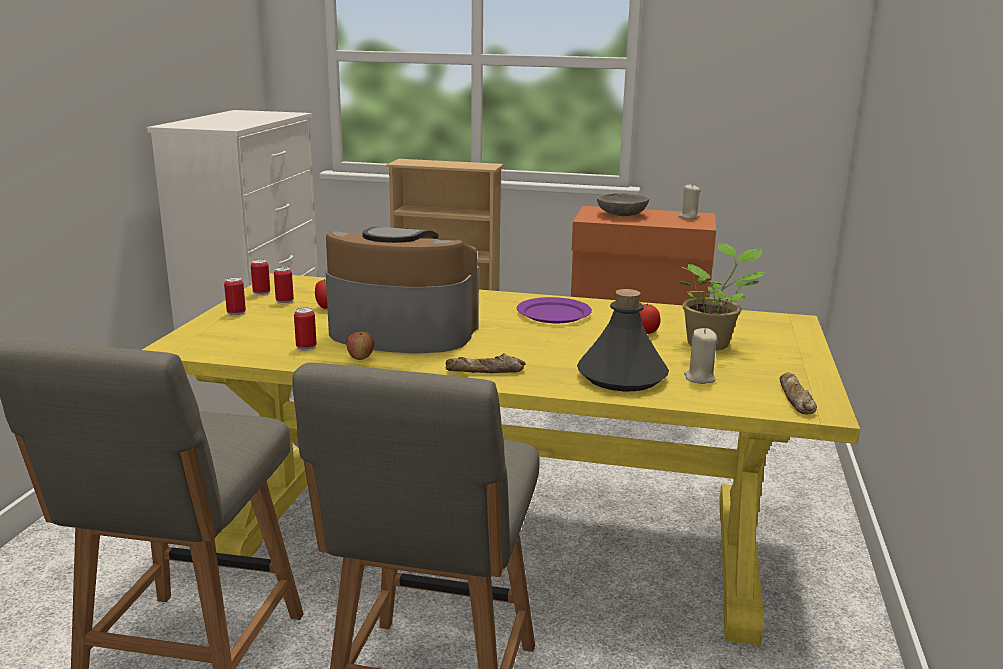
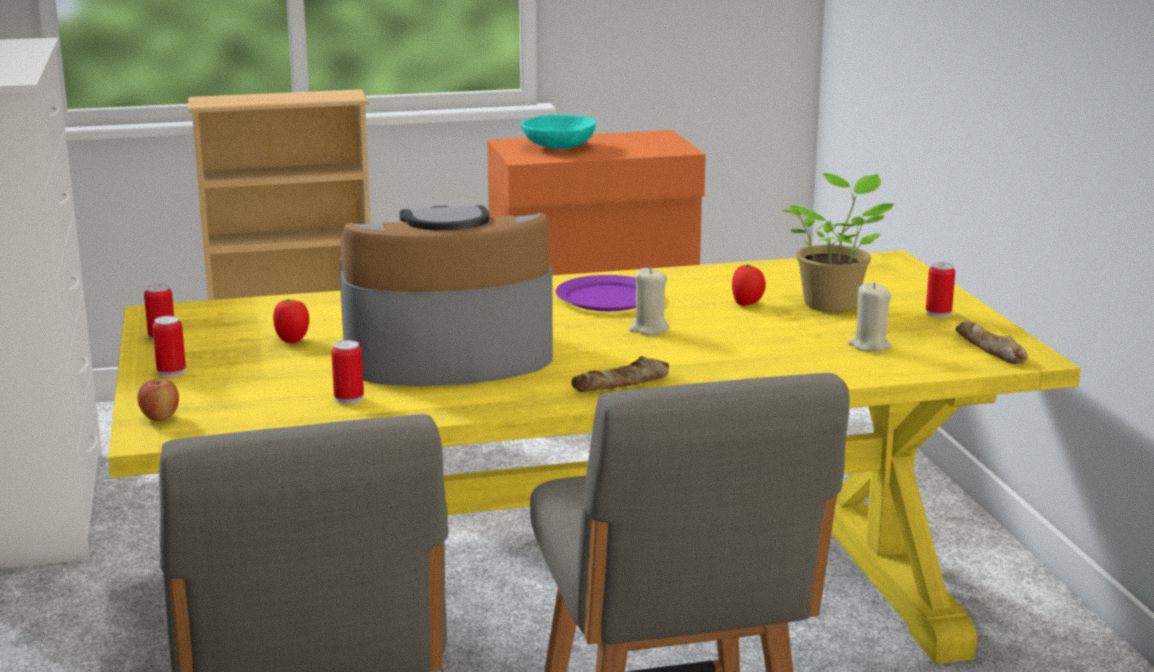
camera: 25 degrees left, 0 degrees up
can [274,267,294,304] -> can moved to [926,262,955,318]
apple [347,331,374,360] -> apple moved to [137,379,179,421]
grey bottle [577,289,669,391] -> none
grey bowl [597,193,649,216] -> turquoise bowl [521,114,596,149]
beige candle [678,185,701,219] -> beige candle moved to [629,268,669,335]

